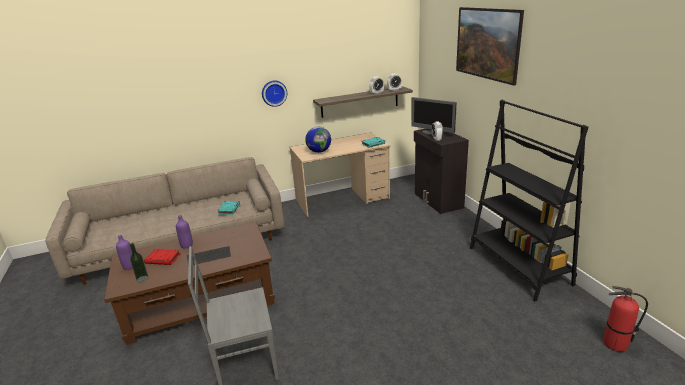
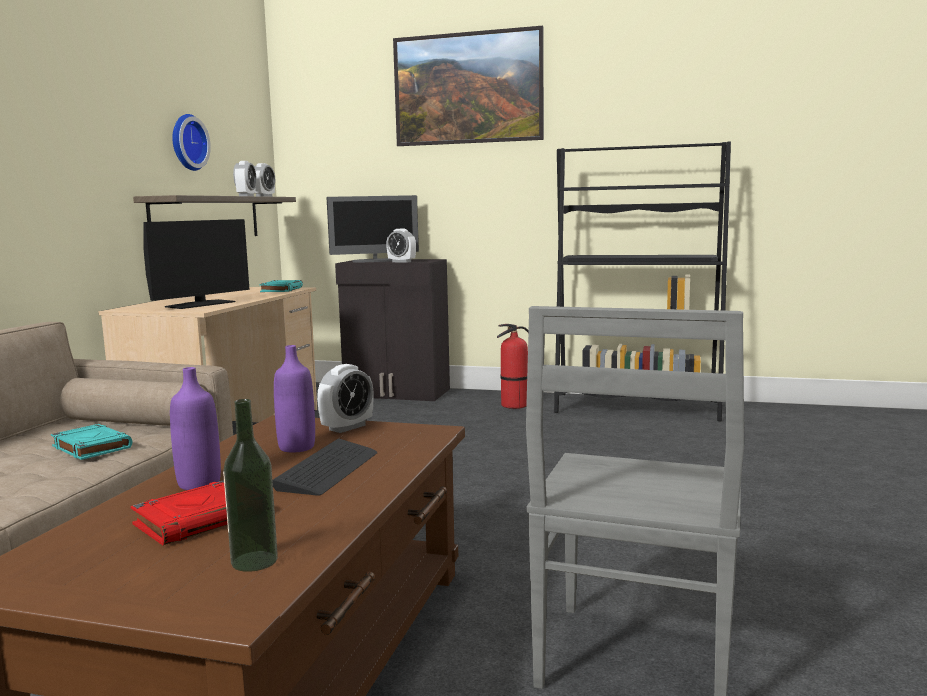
camera: 55 degrees left, 15 degrees down
purple bottle [116,235,133,270] -> purple bottle moved to [274,345,315,452]
wall clock [262,81,287,107] -> wall clock moved to [172,114,211,171]
globe [305,127,331,153] -> monitor [143,219,250,309]
fire extinguisher [603,286,648,352] -> fire extinguisher moved to [497,324,529,409]
none -> alarm clock [317,364,373,433]

